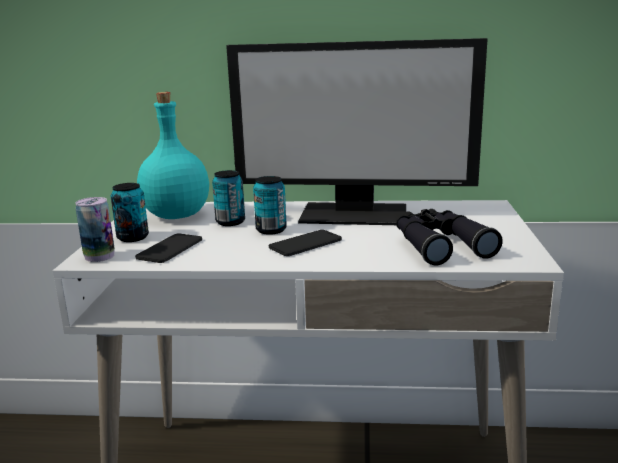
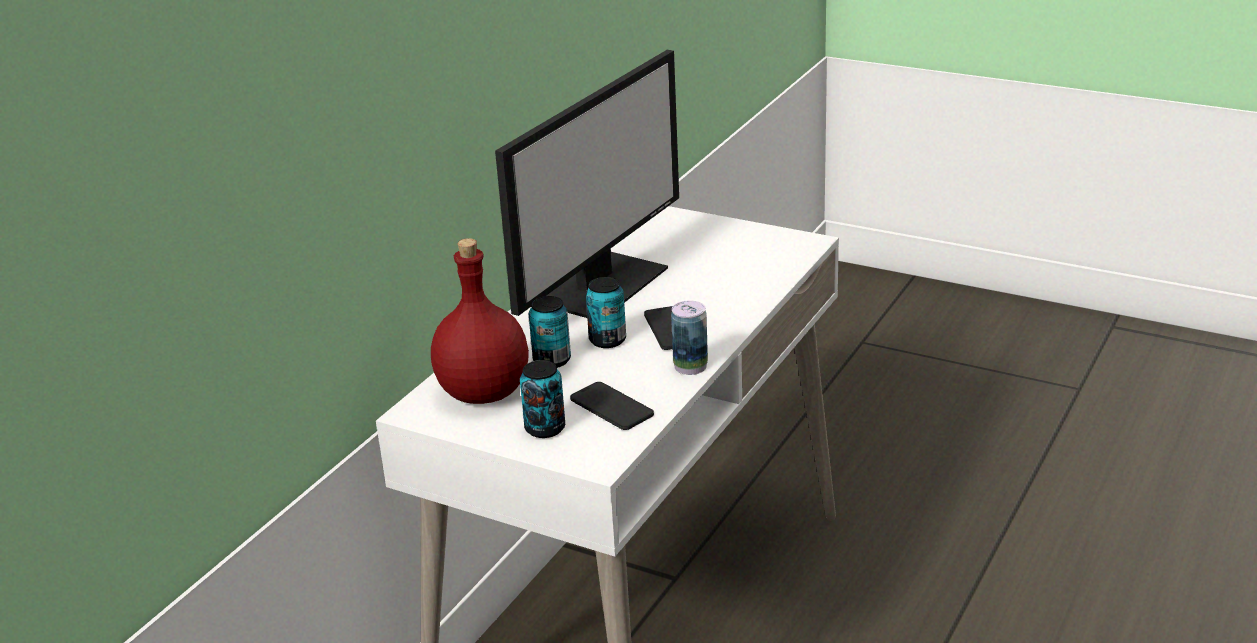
camera: 65 degrees left, 10 degrees up
can [75,197,115,262] -> can moved to [671,301,708,375]
turquoise bottle [137,92,209,219] -> red bottle [431,238,529,404]
black binoculars [396,209,503,266] -> none

